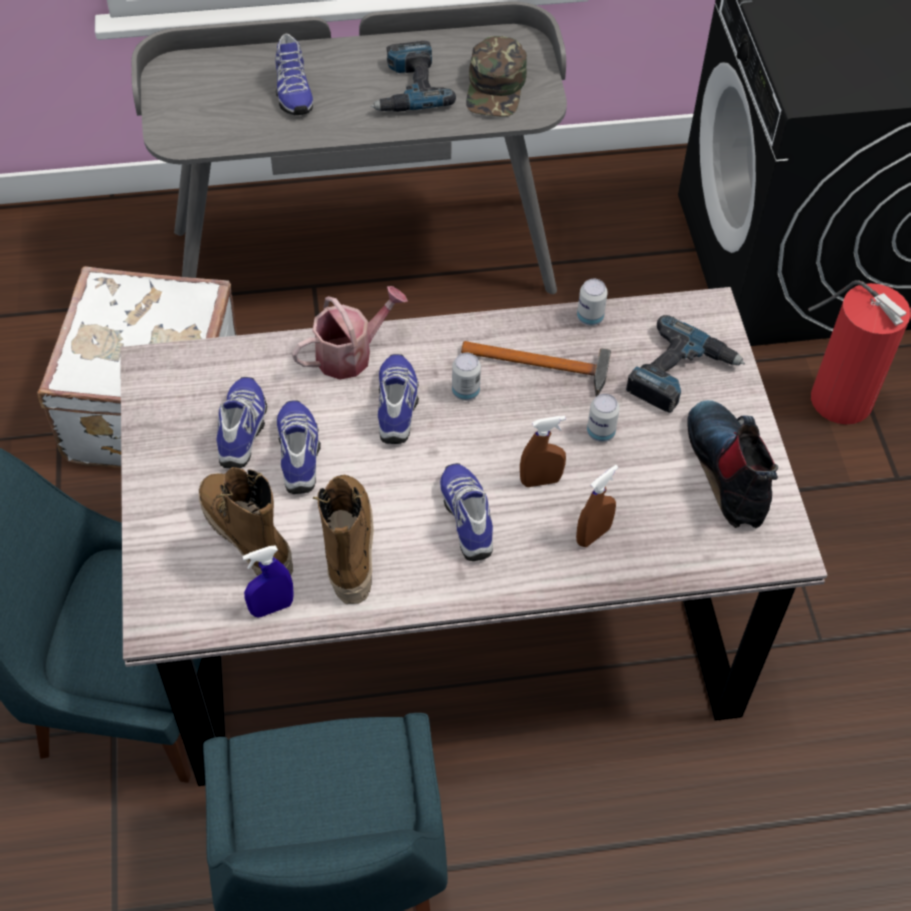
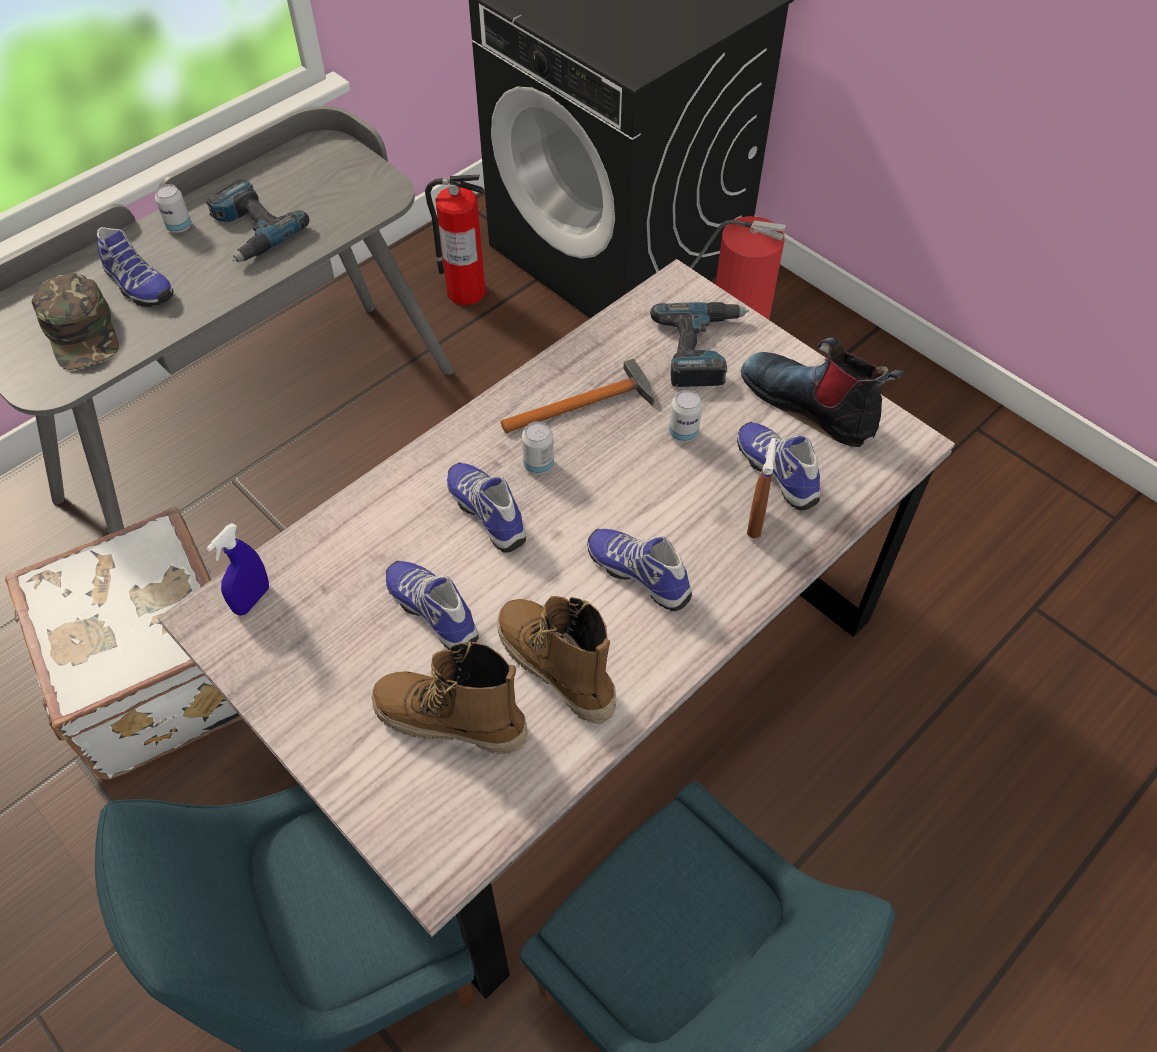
camera: 35 degrees left, 0 degrees up
shoe [216,377,267,468] -> shoe moved to [737,422,820,511]
blue spray bottle [242,545,294,617] -> blue spray bottle moved to [206,523,269,616]
watering can [292,286,408,380] -> none
green cap [466,36,527,116] -> green cap moved to [31,273,119,370]
brown spray bottle [520,416,566,487] -> none
can [577,279,608,326] -> can moved to [155,184,192,233]
none -> fire extinguisher [425,175,486,305]

